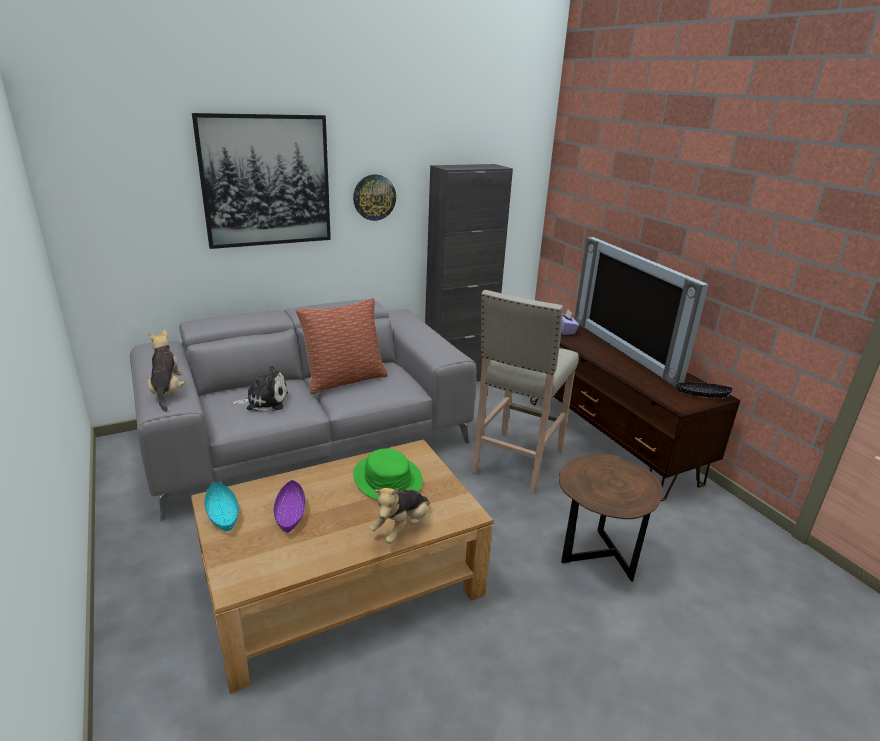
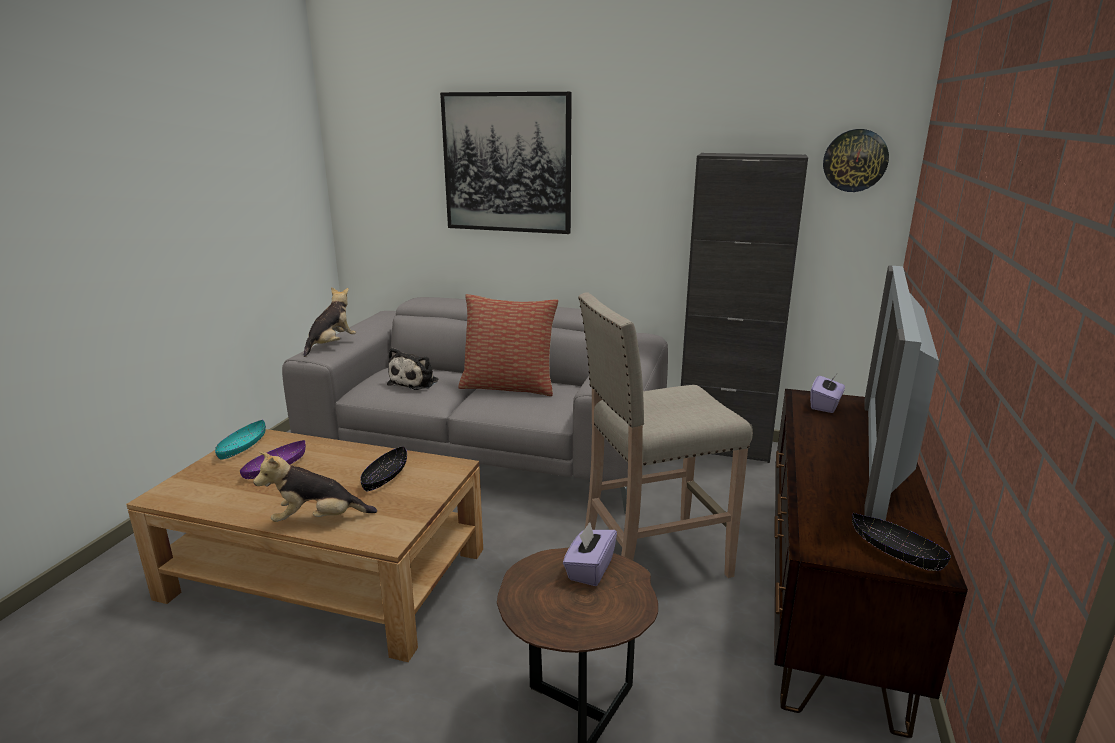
camera: 45 degrees right, 5 degrees down
plush toy [231,366,288,412] -> plush toy turned 75 degrees clockwise [387,348,438,390]
wall clock [353,174,396,221] -> wall clock moved to [823,129,889,192]
green hat [353,448,423,500] -> black bowl [360,446,407,491]
none -> purple tissue box [563,522,617,586]

